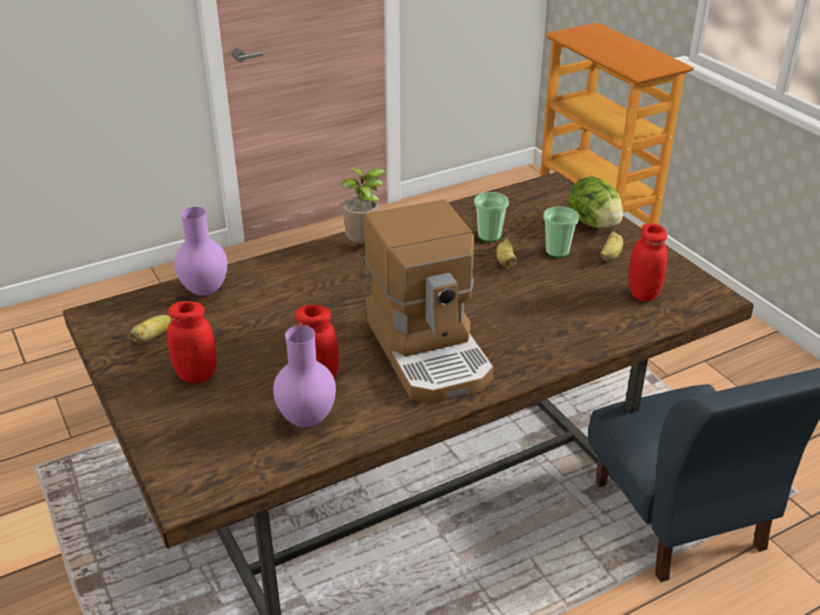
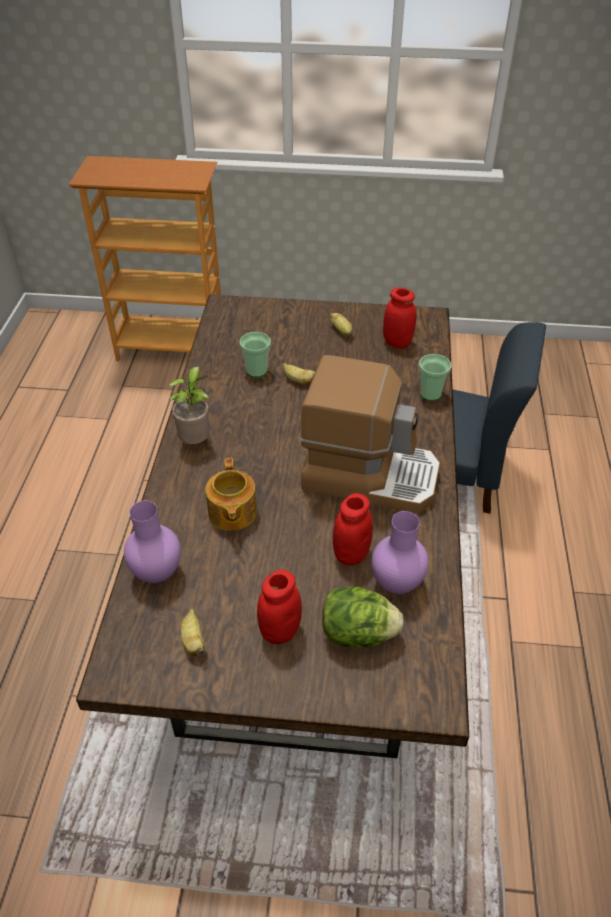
camera: 55 degrees left, 10 degrees up
cup [543,206,579,258] -> cup moved to [419,354,451,401]
lettuce [568,176,623,228] -> lettuce moved to [322,587,404,648]
none -> teapot [205,458,257,531]

